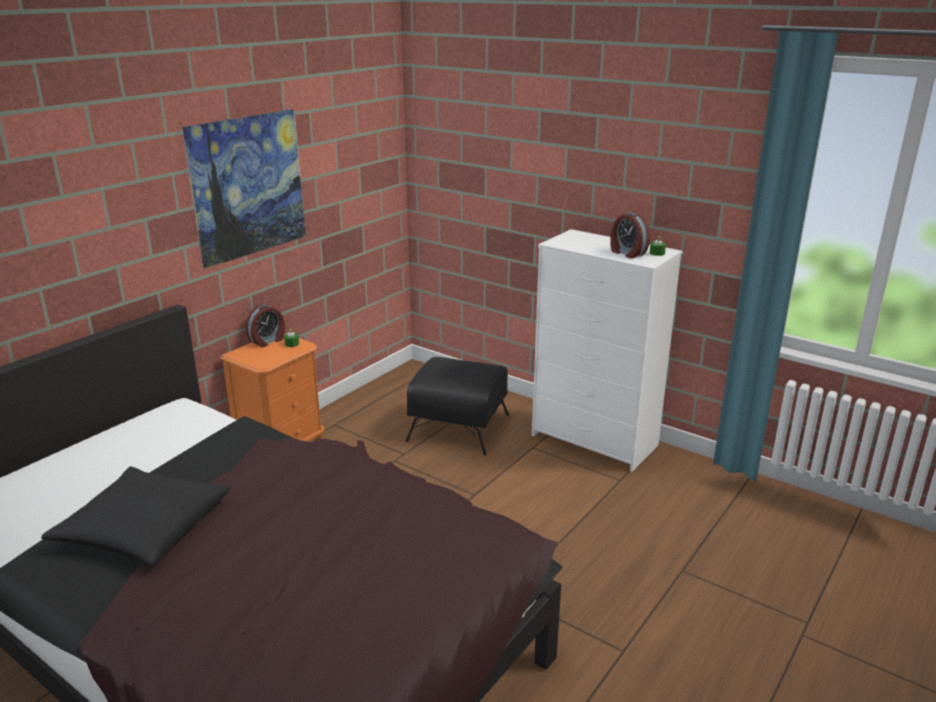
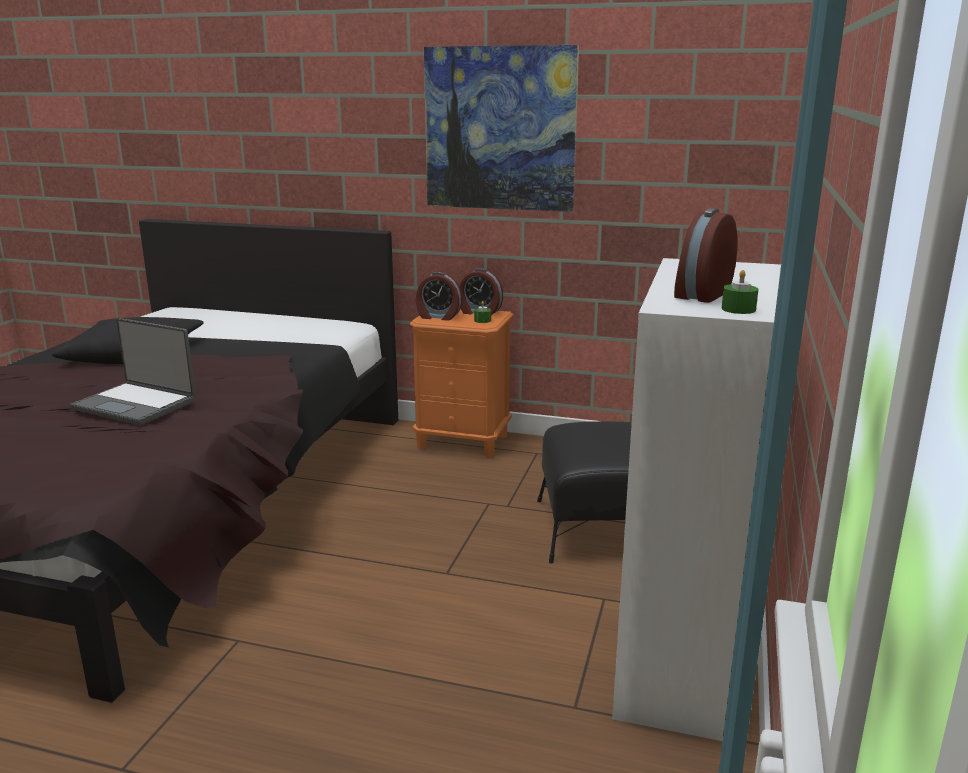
camera: 70 degrees right, 5 degrees down
none -> laptop [70,318,195,425]
none -> alarm clock [416,272,462,321]

